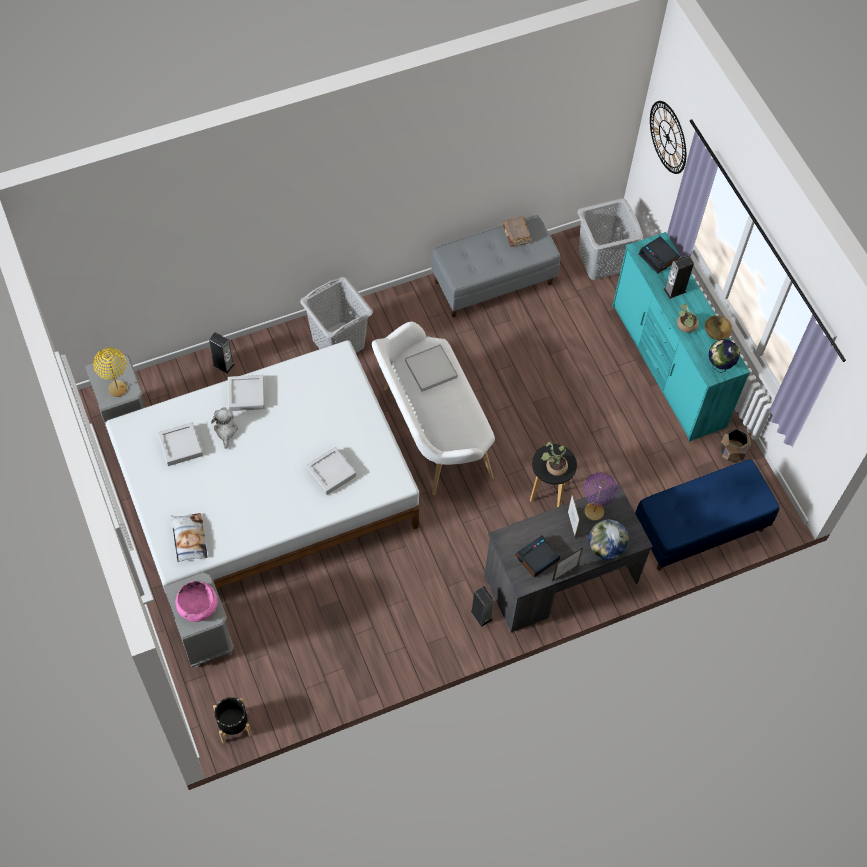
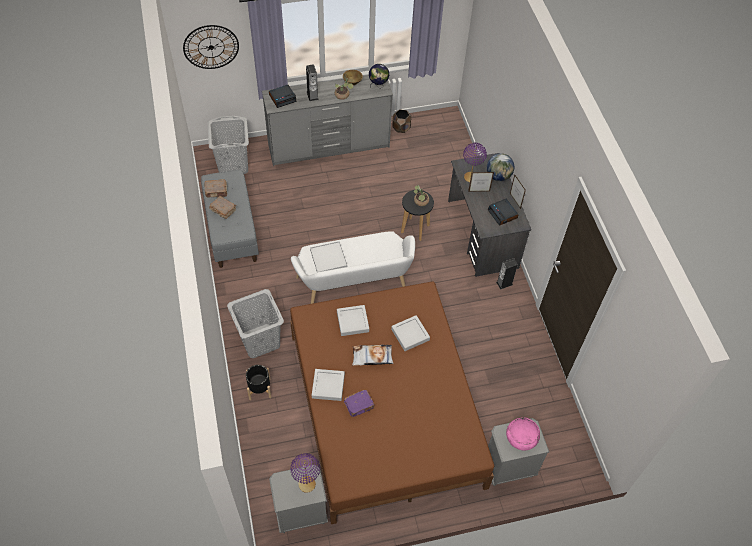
camera: 80 degrees left, 5 degrees down
yellow table lamp [93,348,127,397] -> purple table lamp [290,453,320,493]
white bed [106,340,419,593] -> brown bed [290,281,494,524]
grey tray [158,422,203,466] -> grey tray moved to [337,305,369,336]
pillow [171,513,207,562] -> pillow moved to [352,345,394,366]
speaker [209,332,234,374] -> none
plush toy [211,407,238,449] -> purple book [344,390,375,417]
black planter [213,697,252,743] -> black planter moved to [246,365,271,400]
turquoise dresser [612,232,750,442] -> grey dresser [262,75,393,166]
blue bench [635,459,780,571] -> none
none -> brown book [209,196,236,219]

